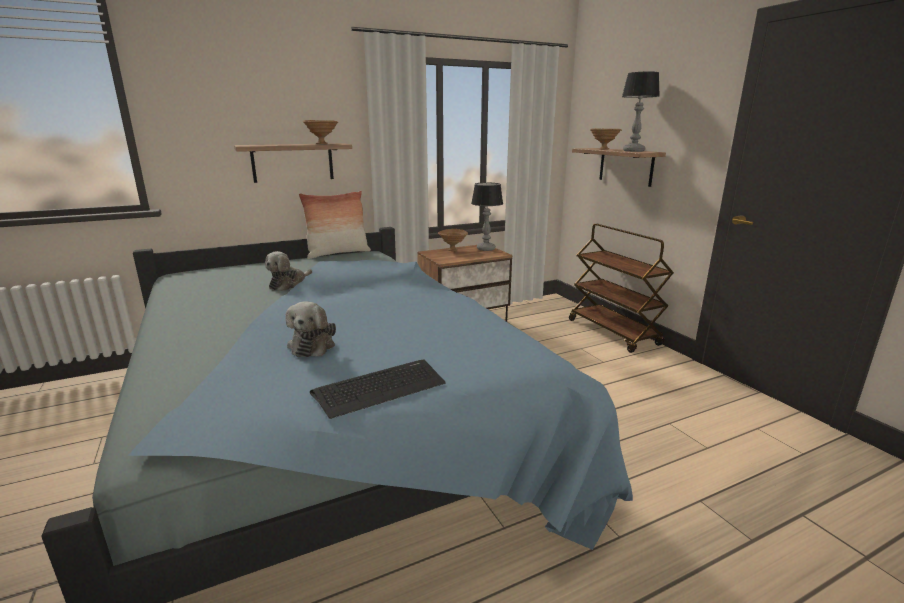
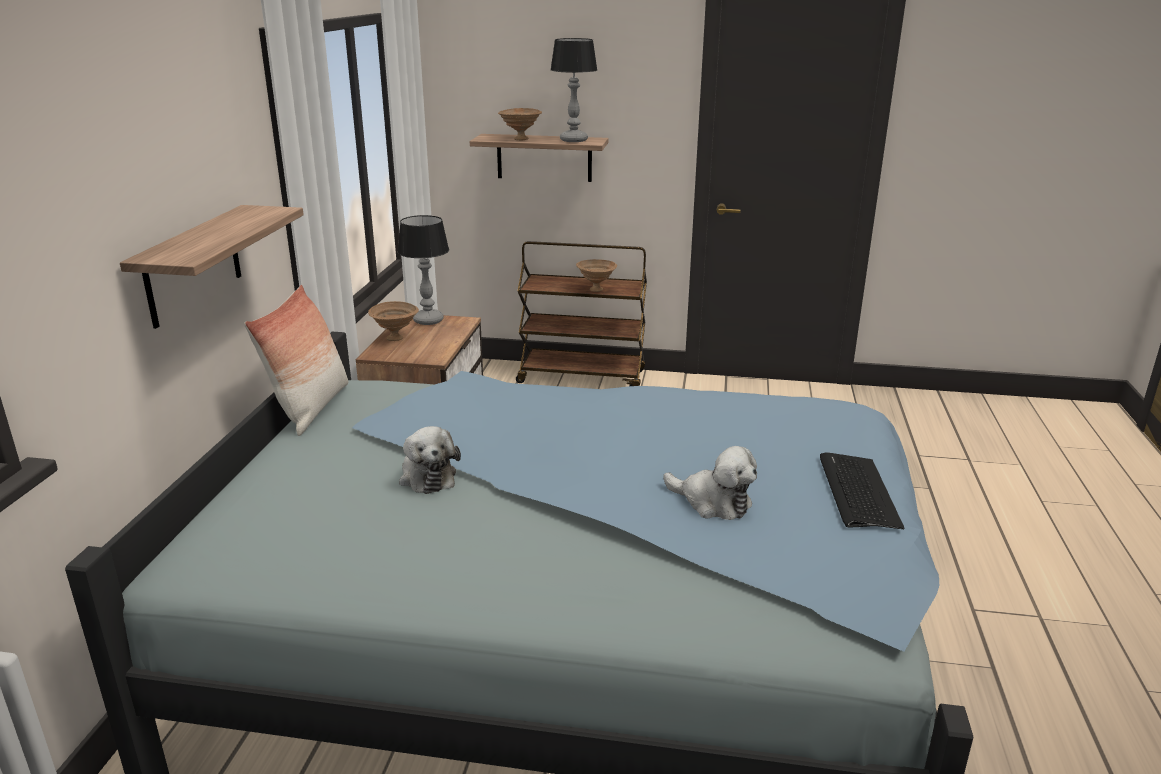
camera: 55 degrees left, 5 degrees up
brown bowl [302,120,339,144] -> brown bowl moved to [576,259,617,292]

